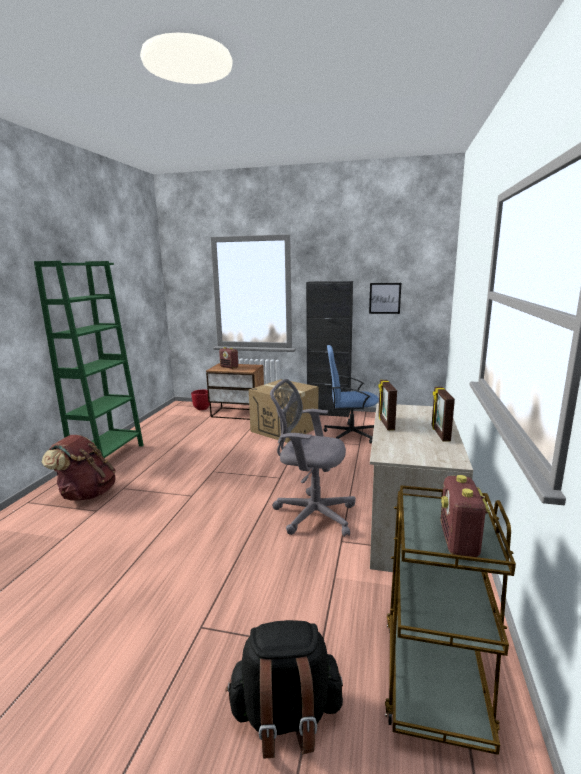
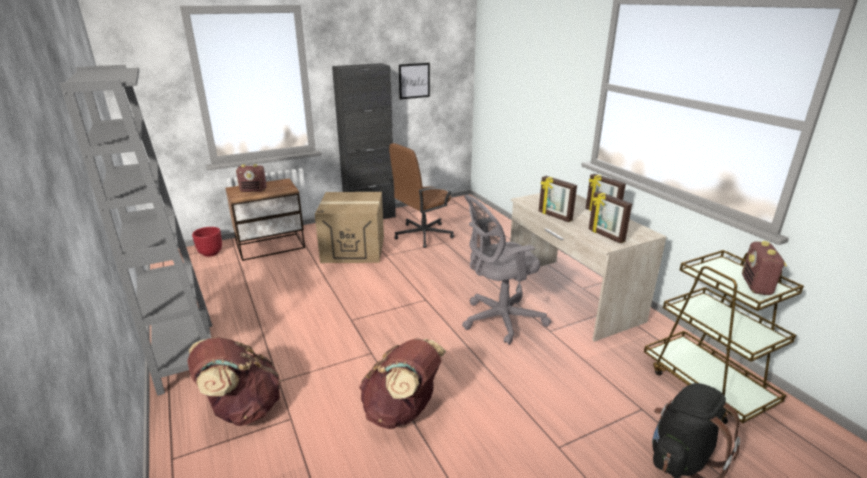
camera: 40 degrees left, 10 degrees up
green bookcase [34,261,144,458] -> grey bookcase [60,65,212,396]
blue office chair [324,345,379,444] -> brown office chair [389,143,454,248]
radio [440,475,490,557] -> radio turned 45 degrees clockwise [742,241,787,295]
none -> brown backpack [359,339,446,429]
none -> picture frame [589,191,632,243]

